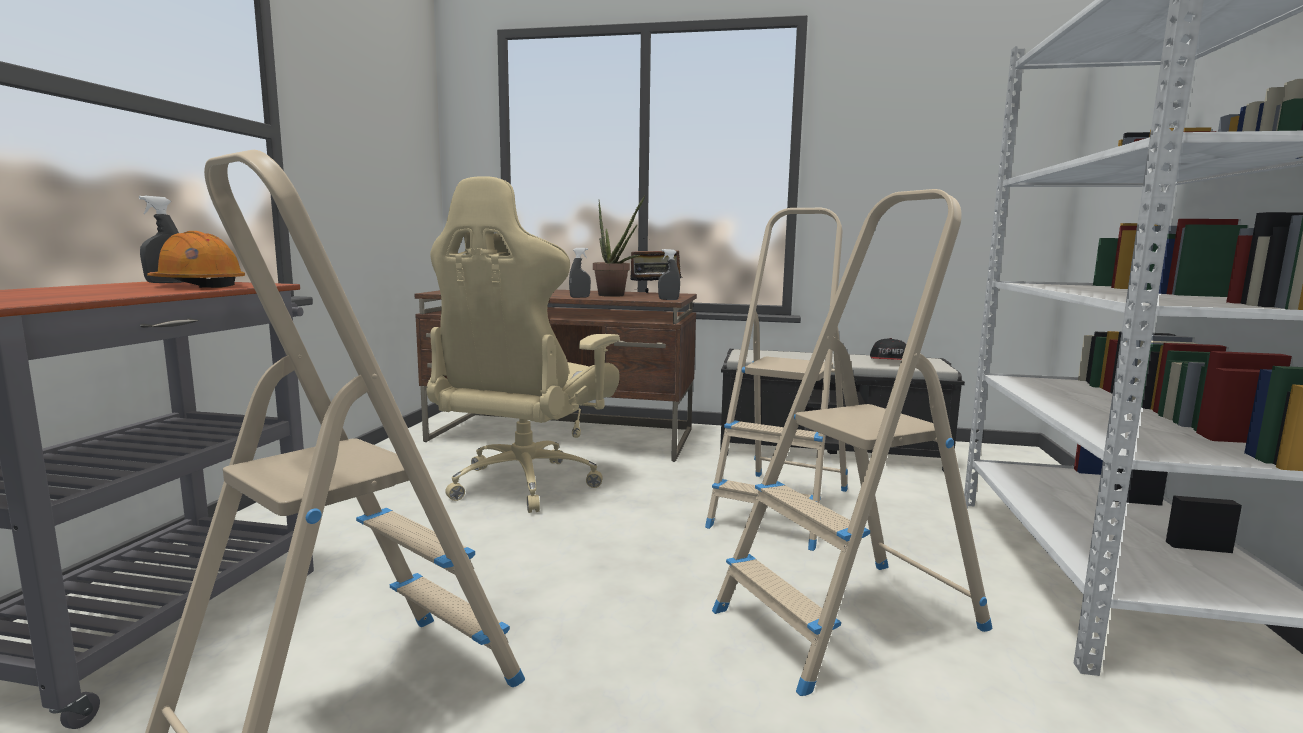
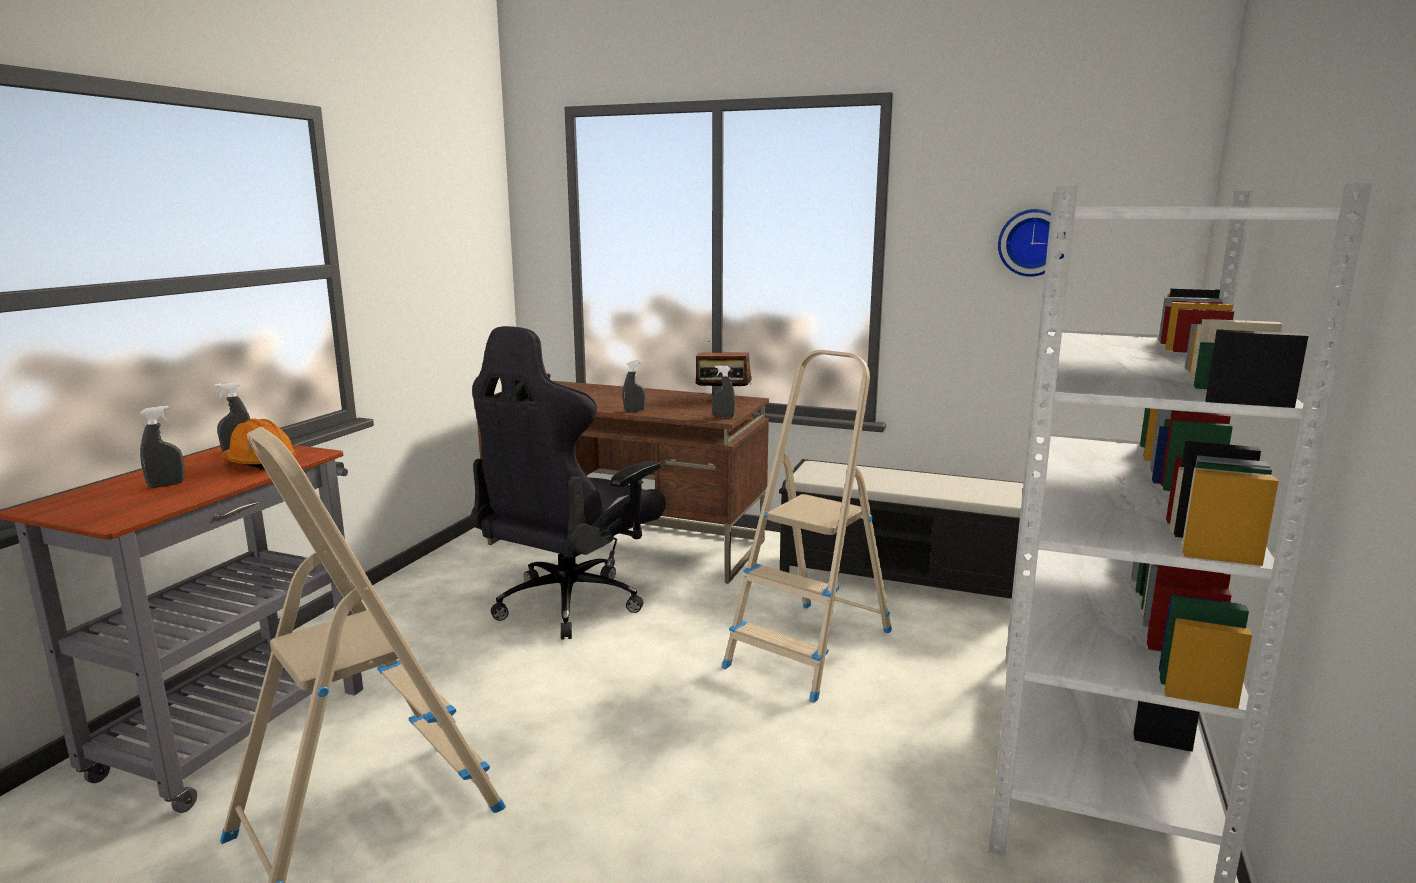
camera: 10 degrees right, 5 degrees up
beige office chair [427,176,620,513] -> black office chair [471,326,666,640]
potted plant [593,196,645,297] -> none
beige step ladder [712,189,992,696] -> none
cap [870,338,906,360] -> none
none -> grey spray bottle [140,406,185,488]
none -> wall clock [998,209,1065,277]

